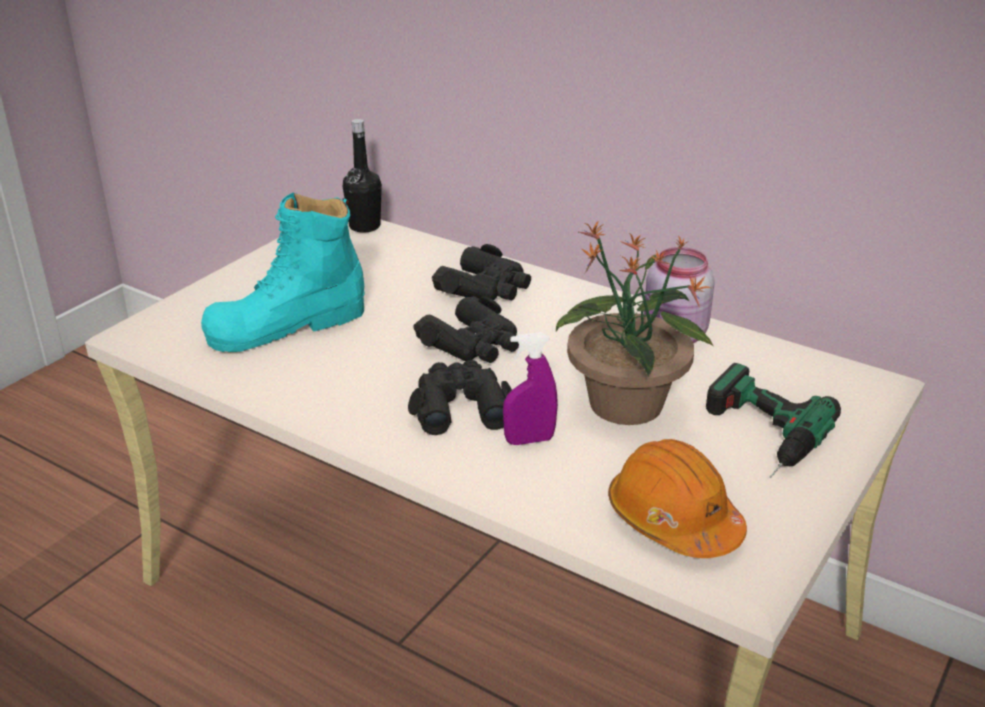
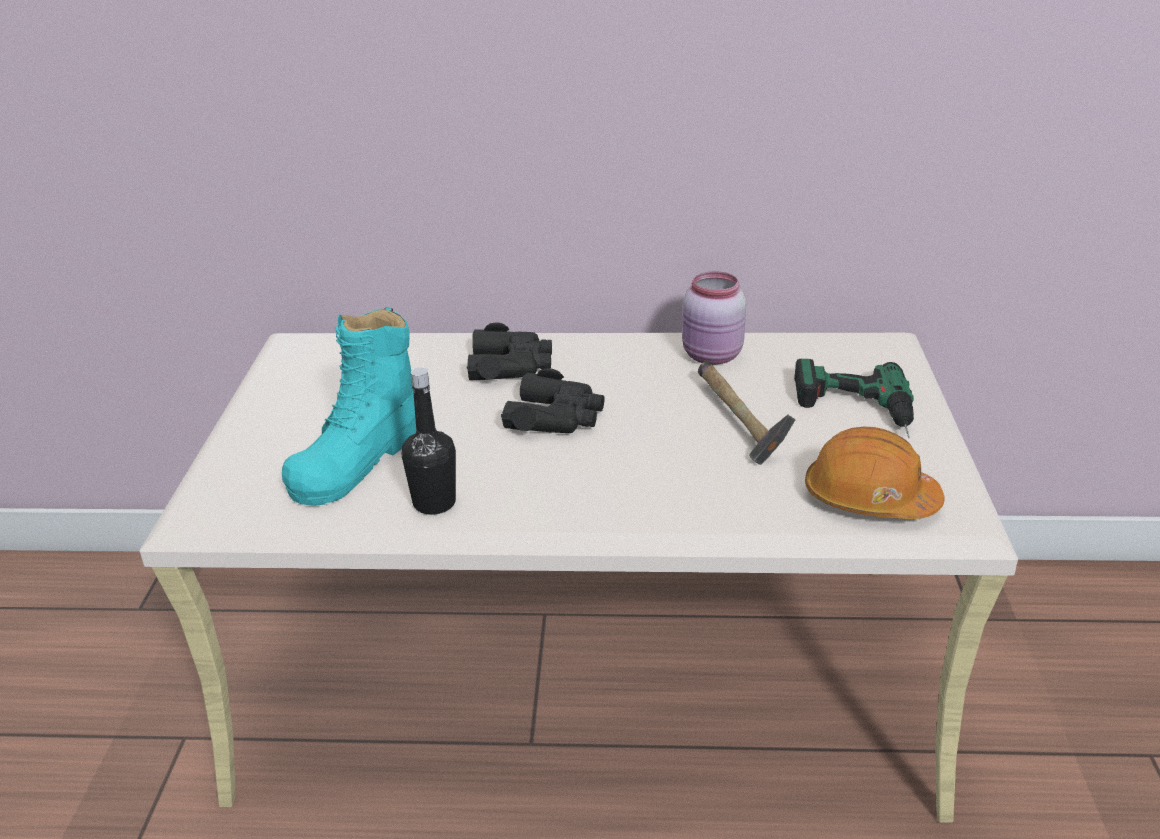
camera: 30 degrees left, 0 degrees up
black bottle [343,119,382,233] -> black bottle moved to [402,368,456,515]
black binoculars [408,360,512,435] -> none
purple spray bottle [503,332,558,445] -> none
potted plant [556,220,714,425] -> hammer [698,361,795,465]

